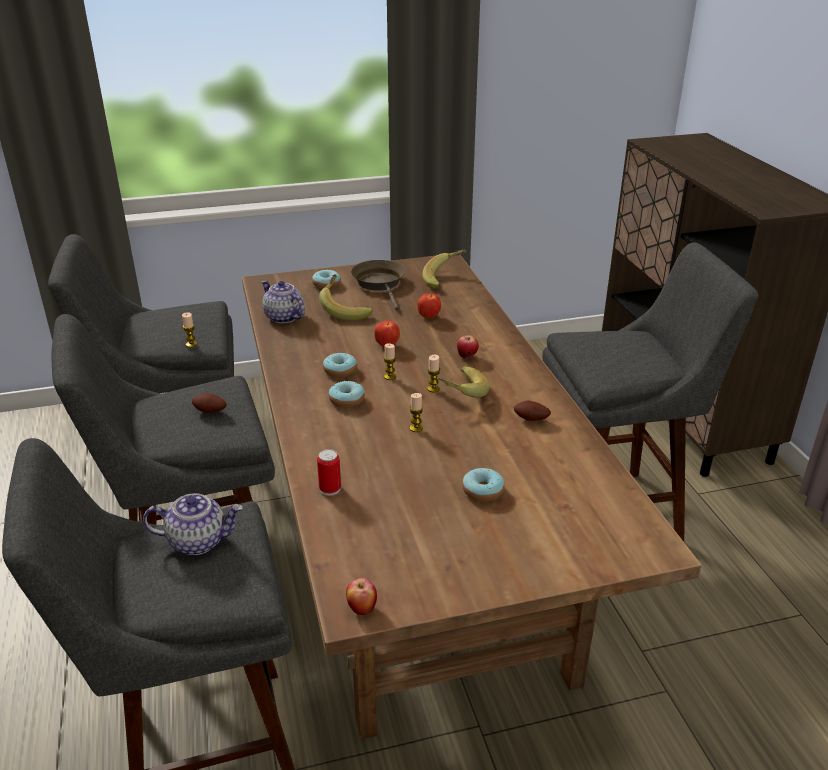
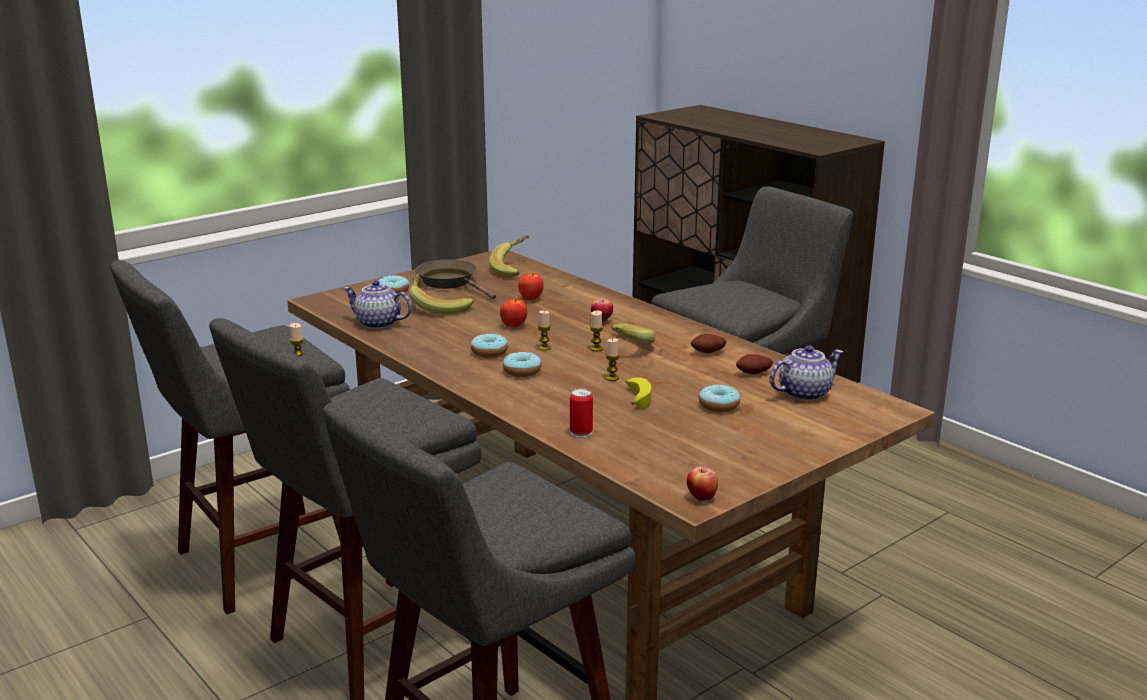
camera: 25 degrees left, 10 degrees down
teapot [143,493,243,555] -> teapot moved to [769,345,843,401]
potato [192,393,227,413] -> potato moved to [736,354,773,374]
none -> banana [626,377,652,408]

